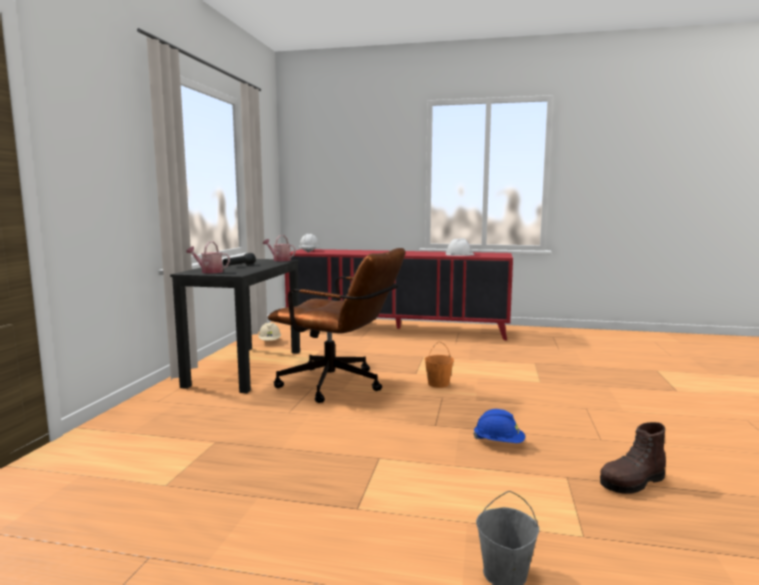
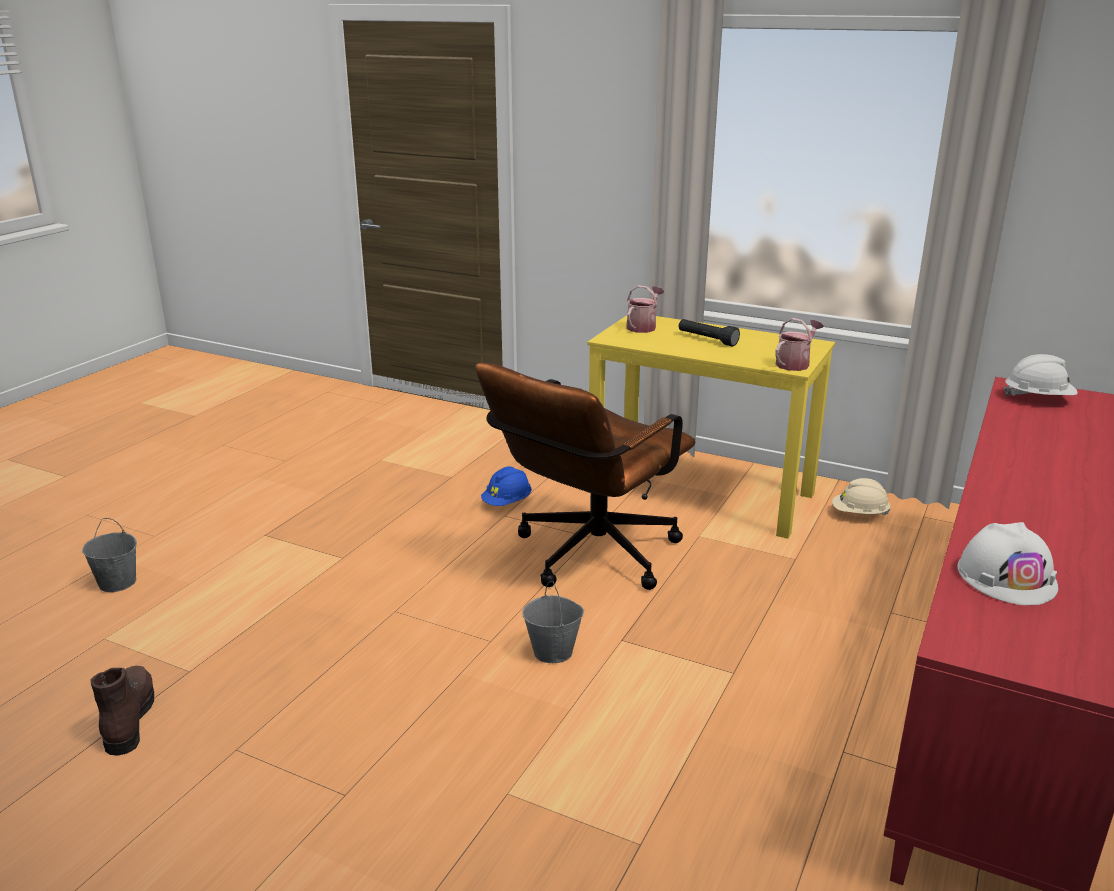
camera: 105 degrees right, 15 degrees up
black desk [170,259,300,393] -> yellow desk [587,315,835,539]
orange bucket [424,341,454,388] -> grey bucket [522,581,584,663]
blue hard hat [473,409,525,443] -> blue hard hat moved to [481,466,532,506]

